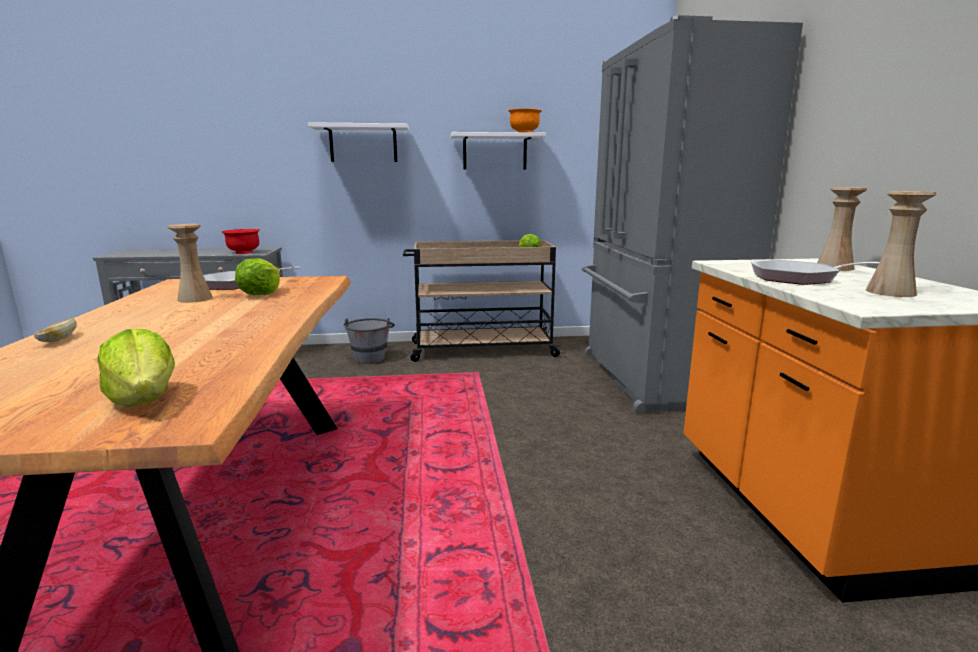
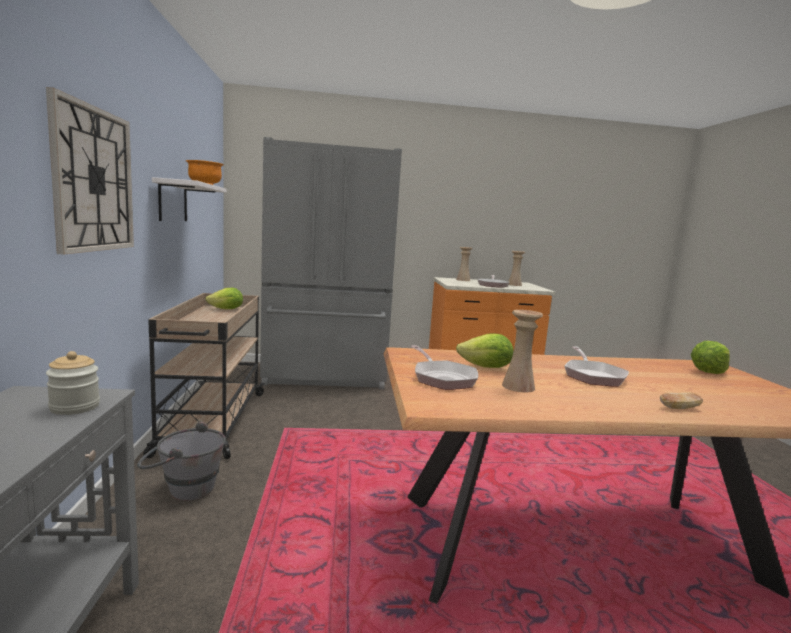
camera: 90 degrees left, 5 degrees down
red bowl [222,229,260,254] -> jar [46,351,100,415]
white shelf [308,122,409,162] -> wall clock [46,87,134,255]
none -> frying pan [564,346,629,387]

